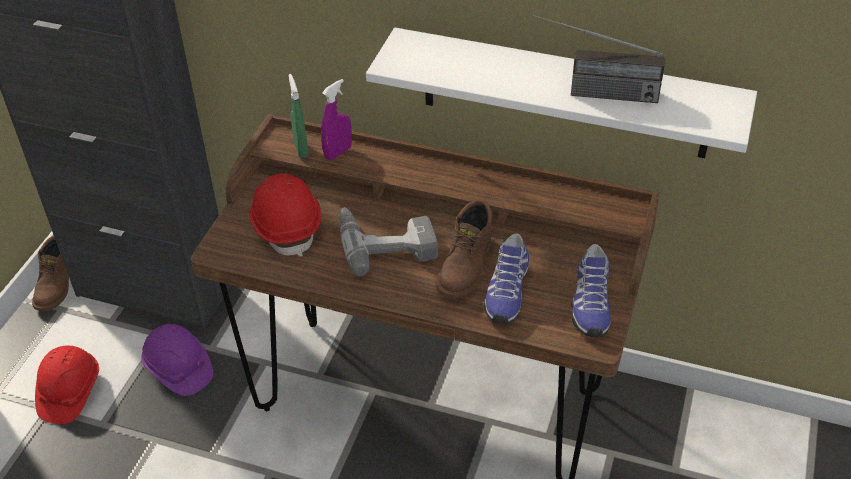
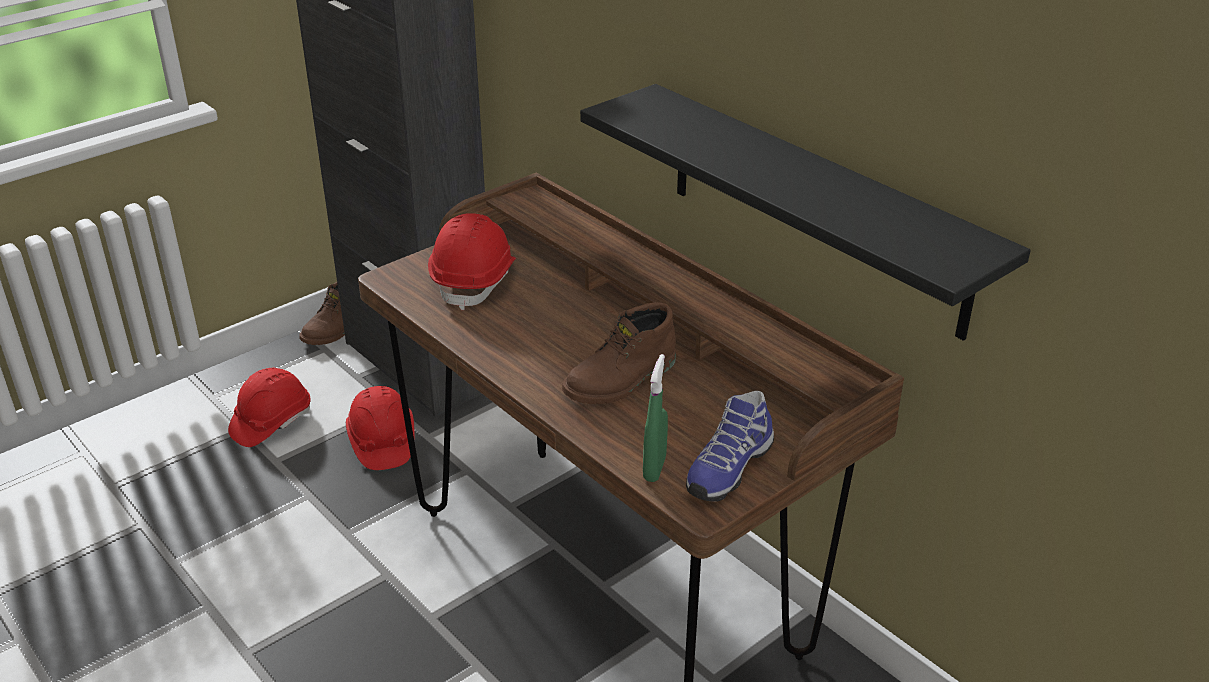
camera: 30 degrees right, 10 degrees down
purple hard hat [141,324,213,396] -> red hard hat [346,386,415,470]
green spray bottle [289,74,309,158] -> green spray bottle moved to [643,354,668,482]
purple spray bottle [321,79,352,160] -> none
power drill [339,208,438,276] -> none
white shelf [366,28,757,158] -> black shelf [580,84,1031,341]
shoe [484,233,529,324] -> none
radio [529,13,665,103] -> none

